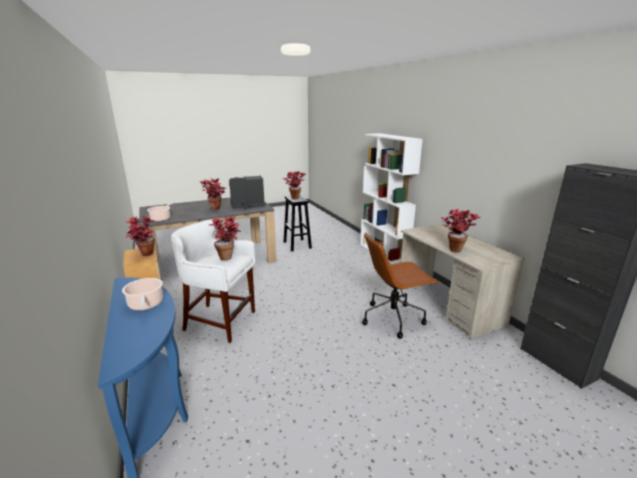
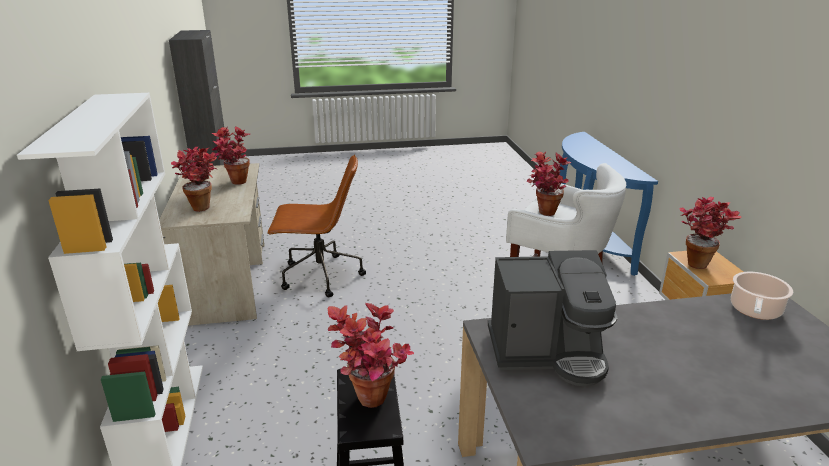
camera: 165 degrees left, 5 degrees up
cooking pot [122,278,163,311] -> none
potted plant [200,178,226,210] -> potted plant moved to [171,147,218,212]

